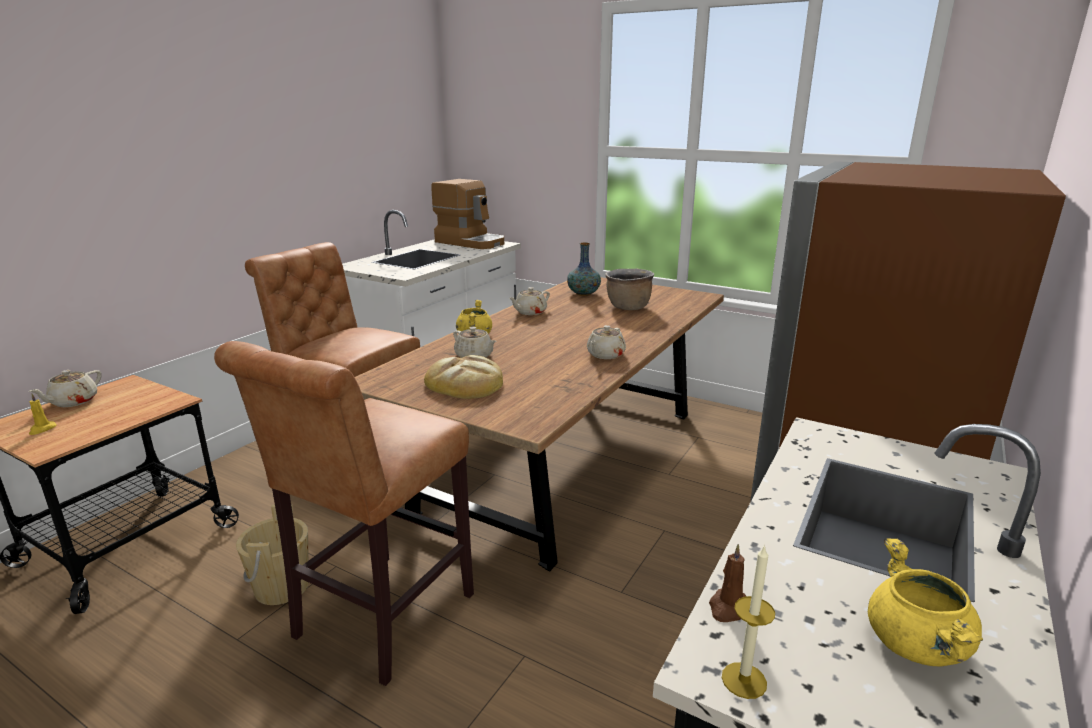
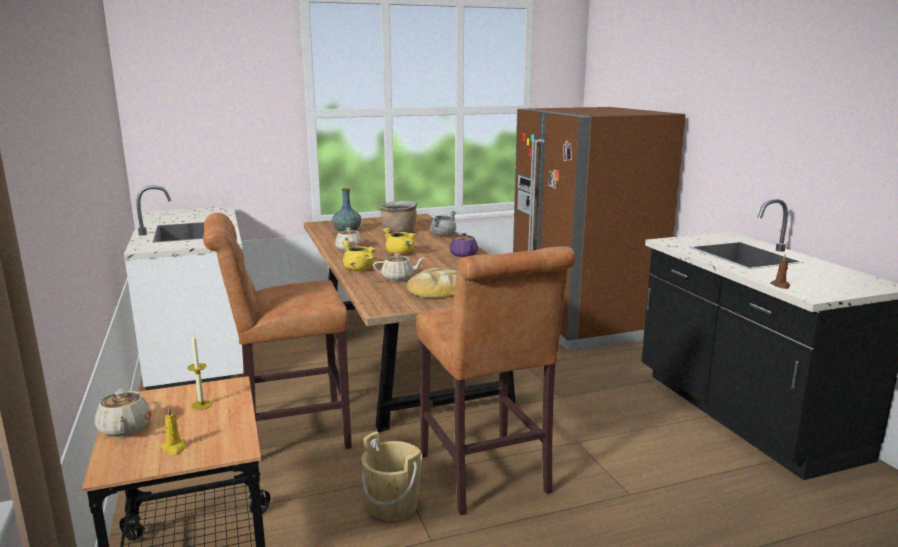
camera: 50 degrees left, 5 degrees down
coffee machine [431,179,504,249] -> none
beige teapot [587,325,626,359] -> purple teapot [449,233,478,257]
candle [722,544,775,699] -> candle moved to [188,334,212,410]
yellow cooking pot [868,539,983,667] -> yellow cooking pot moved to [382,227,416,254]
none -> grey cooking pot [430,211,456,236]

